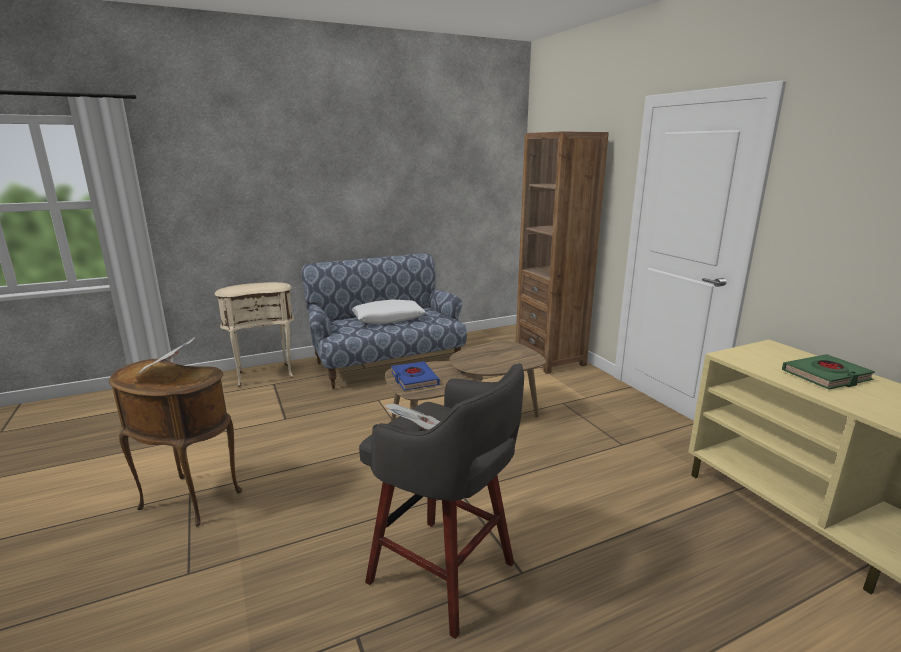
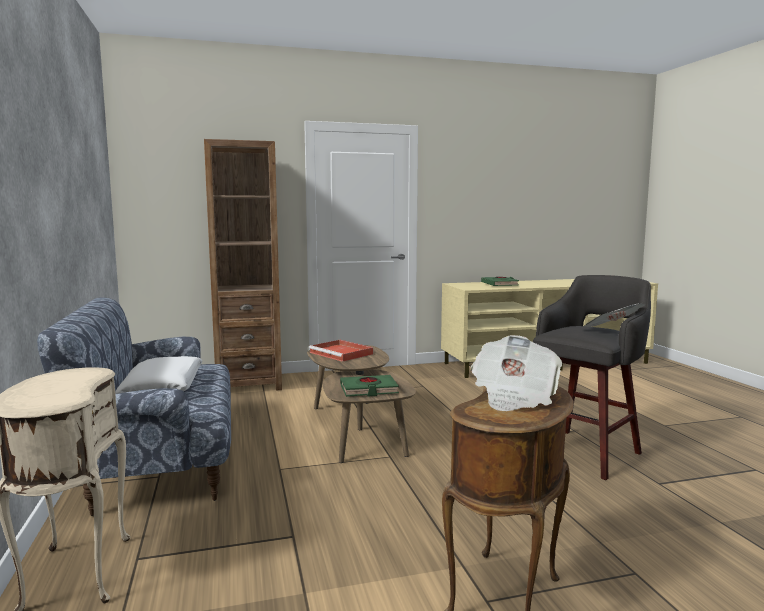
camera: 80 degrees left, 10 degrees down
blue book [391,361,440,390] -> green book [340,375,399,397]
none -> red tray [309,340,373,362]

